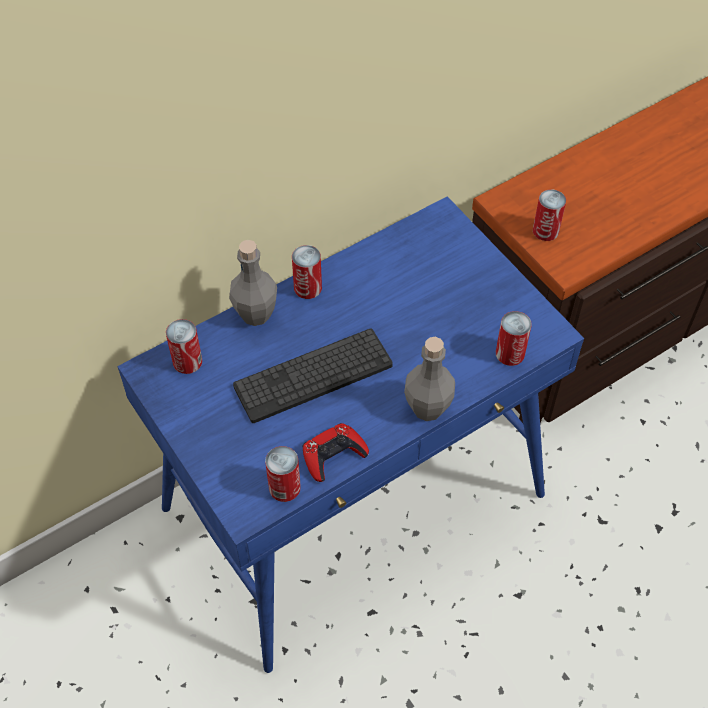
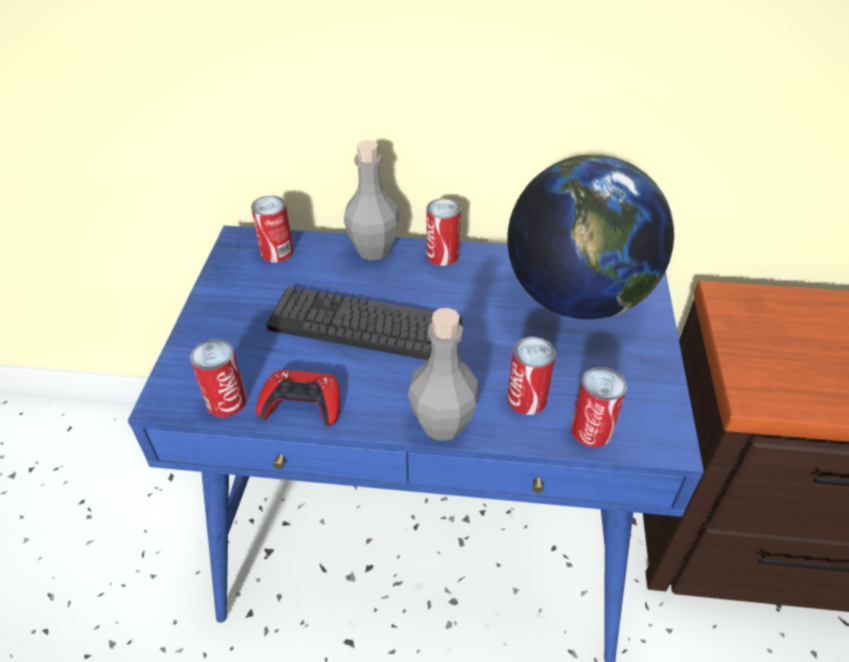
camera: 40 degrees right, 10 degrees down
can [533,189,566,241] -> can moved to [507,337,556,415]
none -> globe [507,155,674,319]

